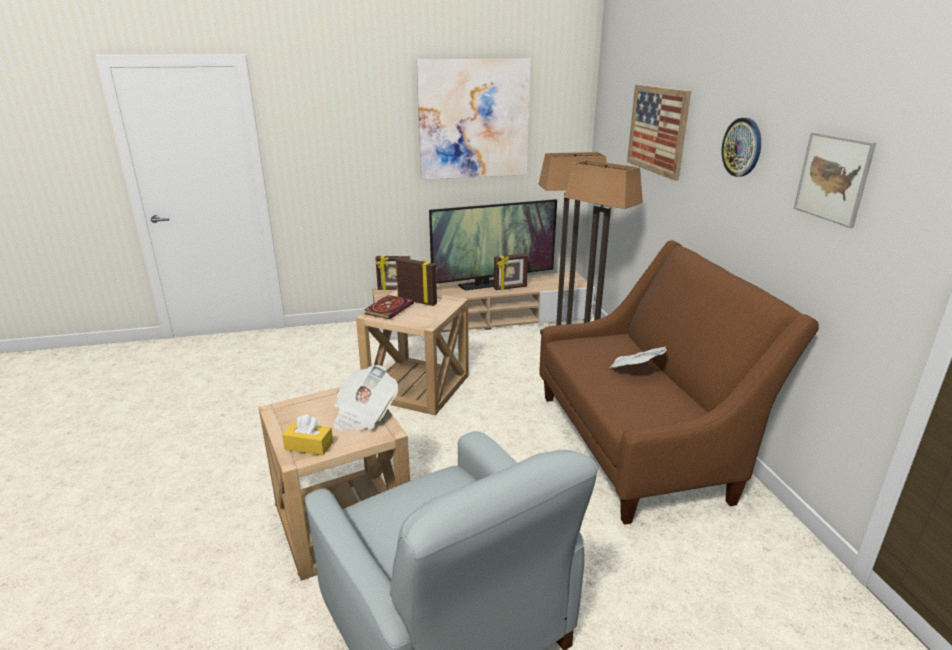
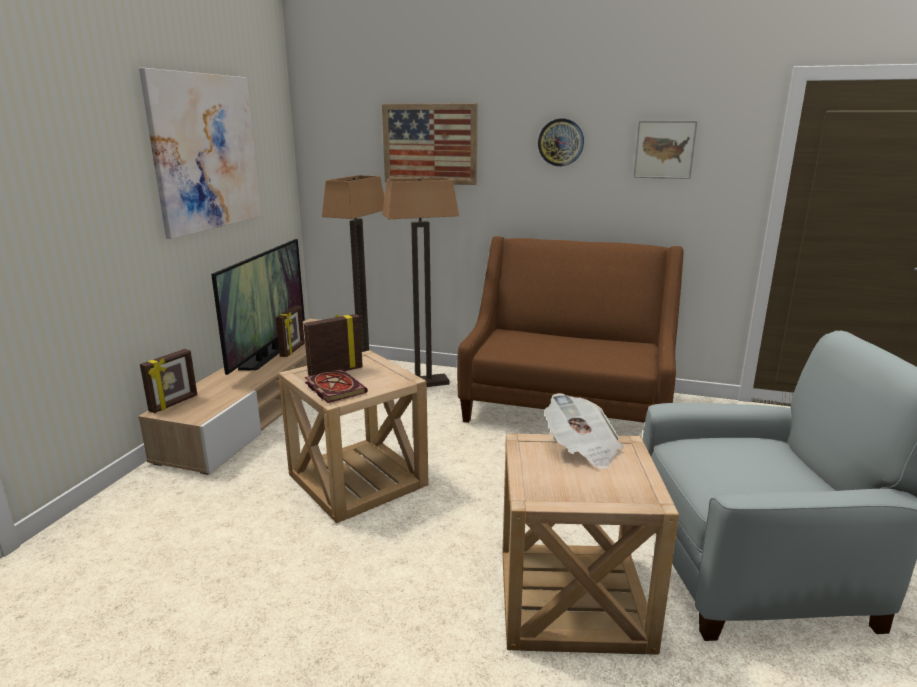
camera: 60 degrees left, 5 degrees down
yellow tissue box [282,415,333,455] -> none
newspaper [609,347,667,368] -> none

